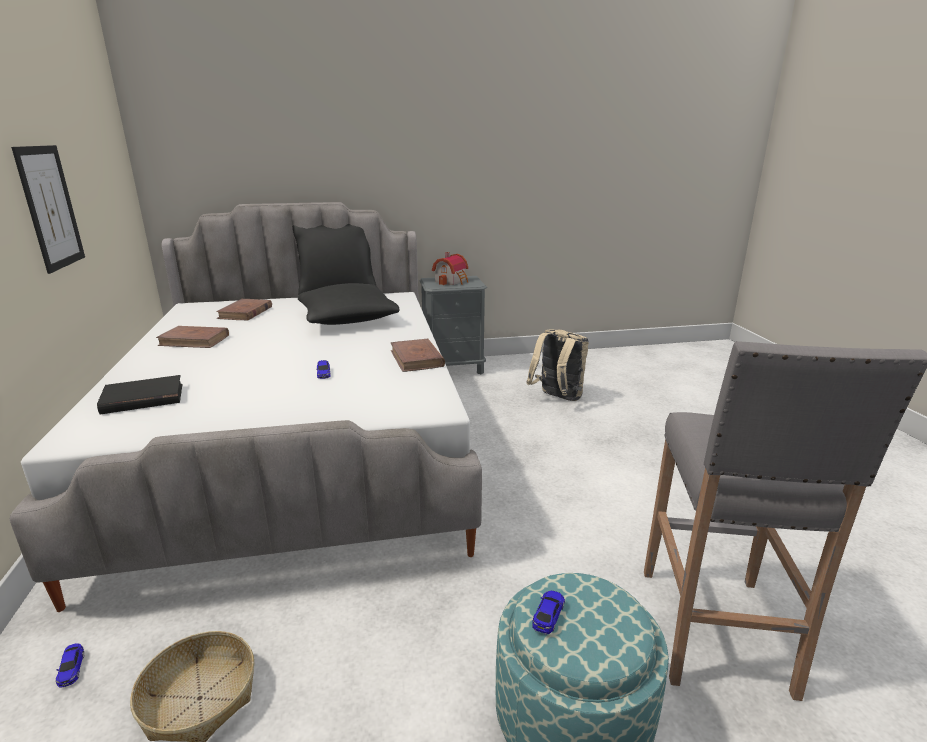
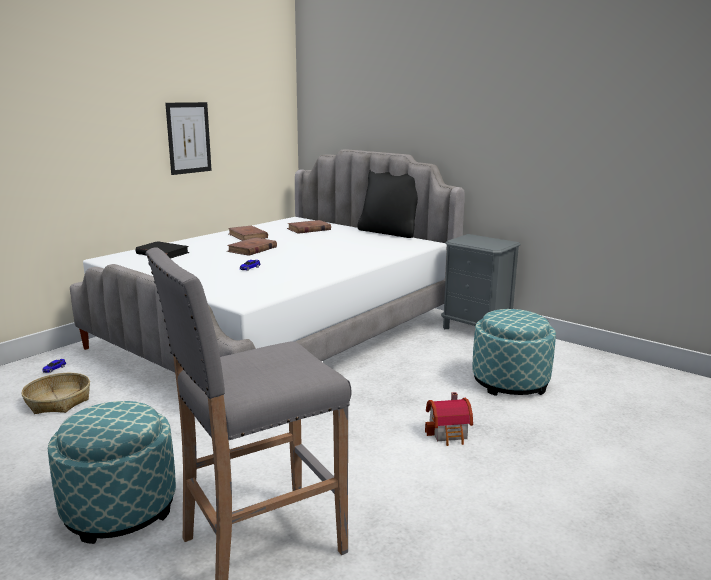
camera: 50 degrees right, 5 degrees down
black pillow [298,283,399,325] -> none
brown book [390,339,445,372] -> brown book moved to [227,237,277,256]
toy house [432,252,468,285] -> toy house moved to [425,392,473,446]
beige backpack [526,330,589,401] -> ottoman [472,309,556,396]
toy car [532,591,565,635] -> none

